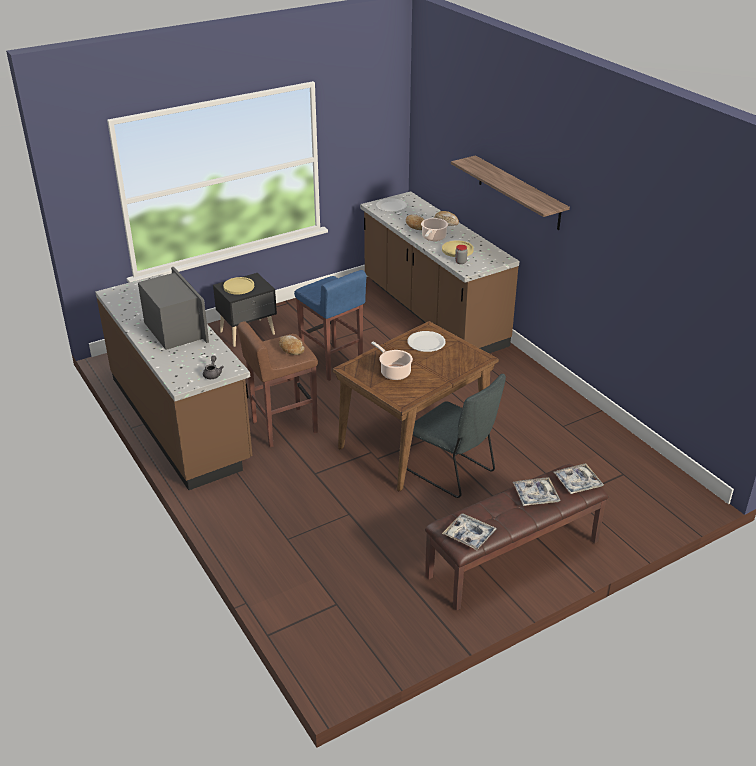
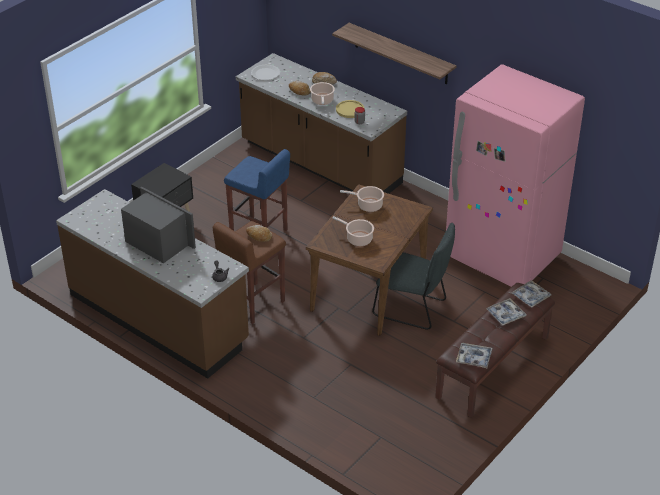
camera: 20 degrees left, 5 degrees up
yellow plate [223,277,254,294] -> none
white plate [407,331,446,352] -> cooking pot [340,186,384,212]
none -> pink fridge [446,65,585,287]

